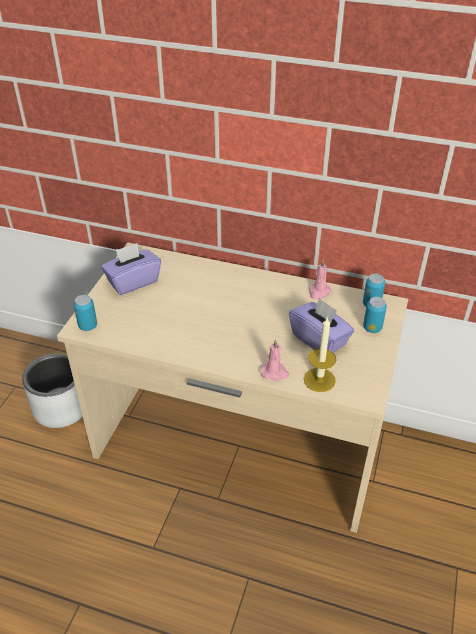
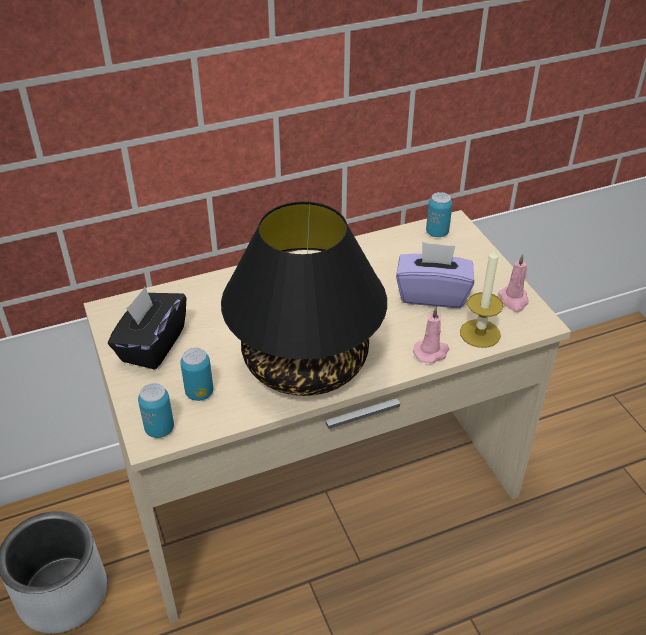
camera: 40 degrees left, 0 degrees up
purple tissue box [101,243,161,295] -> black tissue box [108,287,186,370]
pink candle [309,259,332,300] -> pink candle moved to [498,254,529,312]
can [363,297,387,333] -> can moved to [180,348,213,401]
none -> black table lamp [221,201,387,396]

